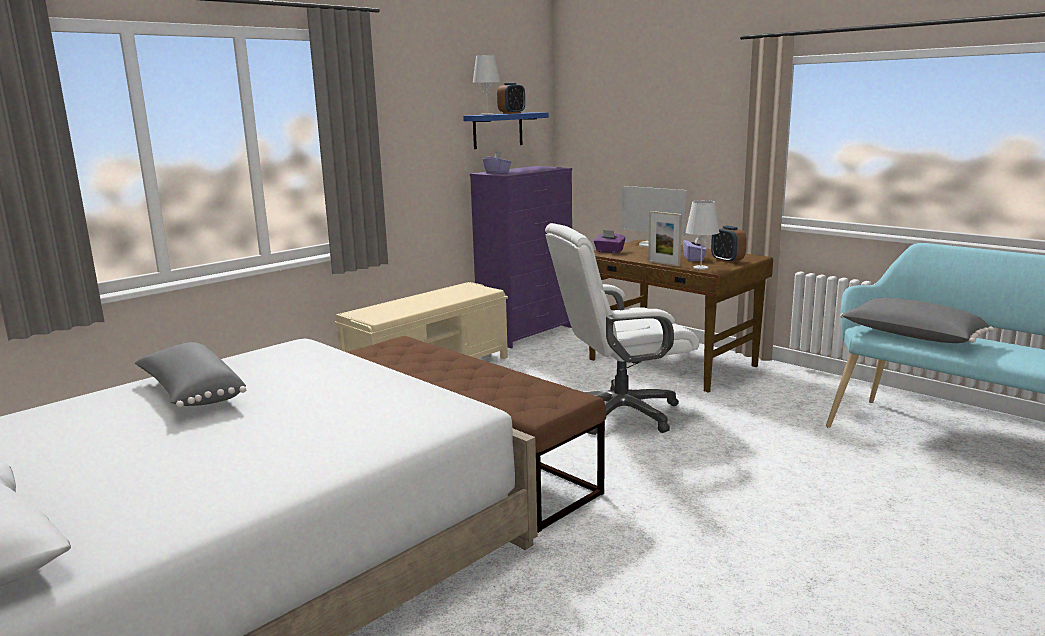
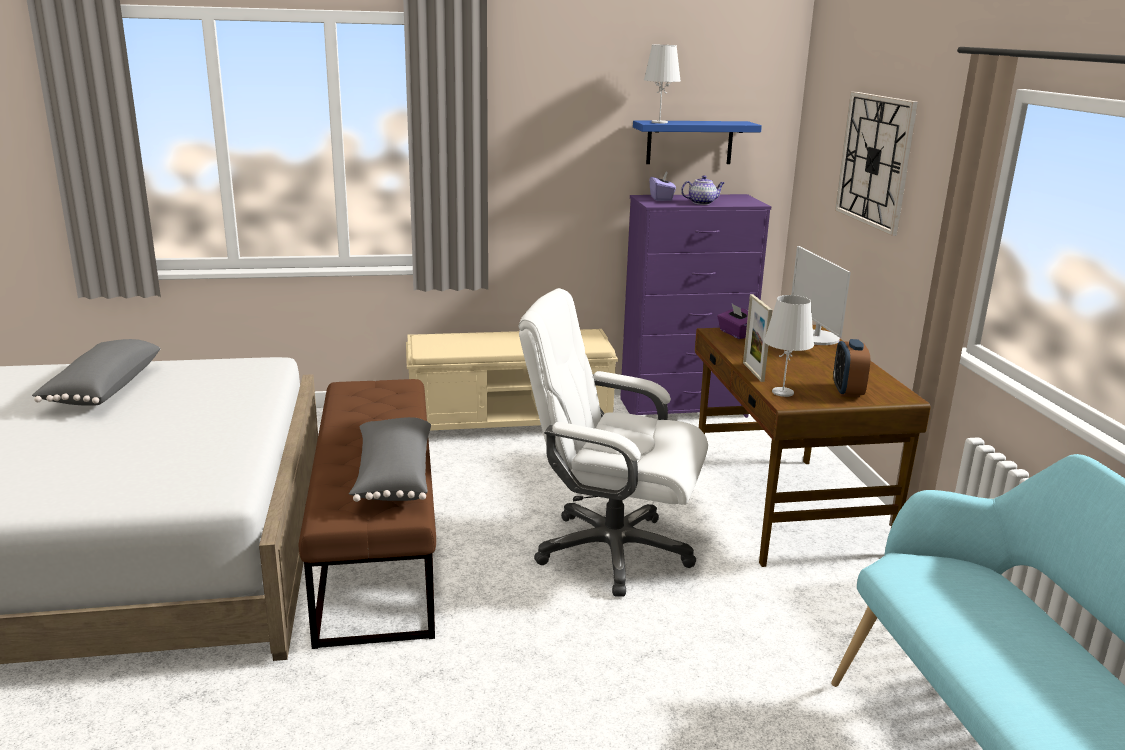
camera: 35 degrees right, 5 degrees up
alarm clock [497,83,525,114] -> none
purple tissue box [683,235,707,261] -> none
grey pillow [840,298,994,343] -> grey pillow moved to [349,417,431,502]
none -> teapot [681,175,724,205]
none -> wall clock [835,92,918,236]

